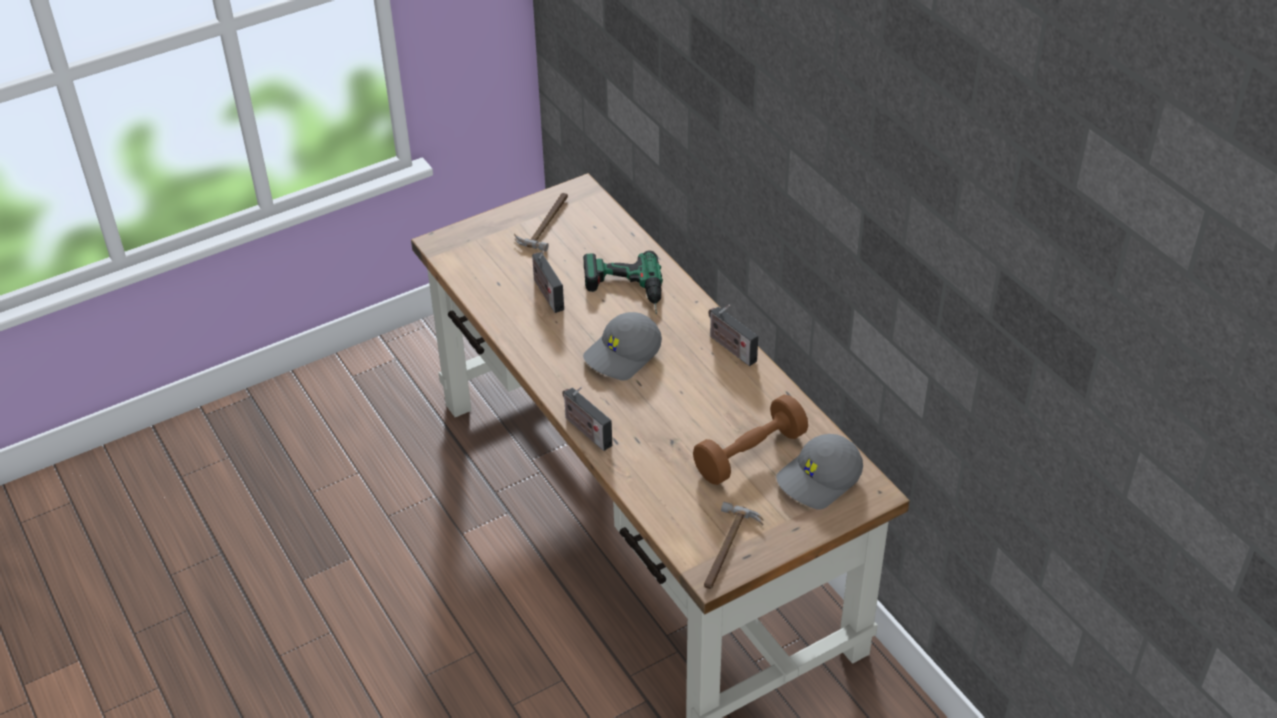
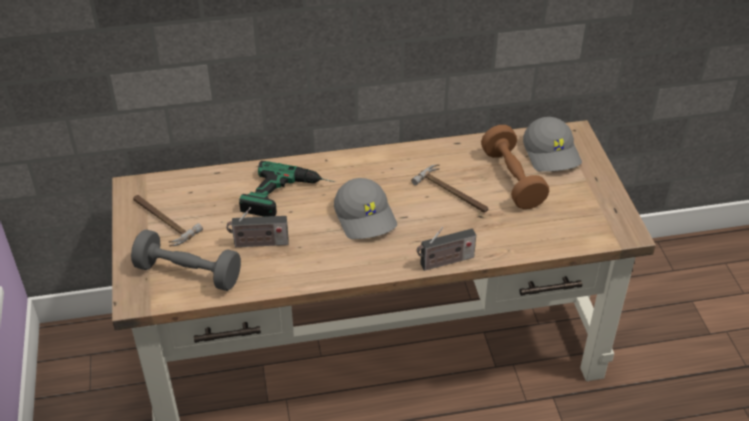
camera: 70 degrees left, 0 degrees up
hammer [704,502,764,589] -> hammer moved to [411,164,488,213]
radio [708,304,758,366] -> none
none -> grey dumbbell [131,229,241,291]

